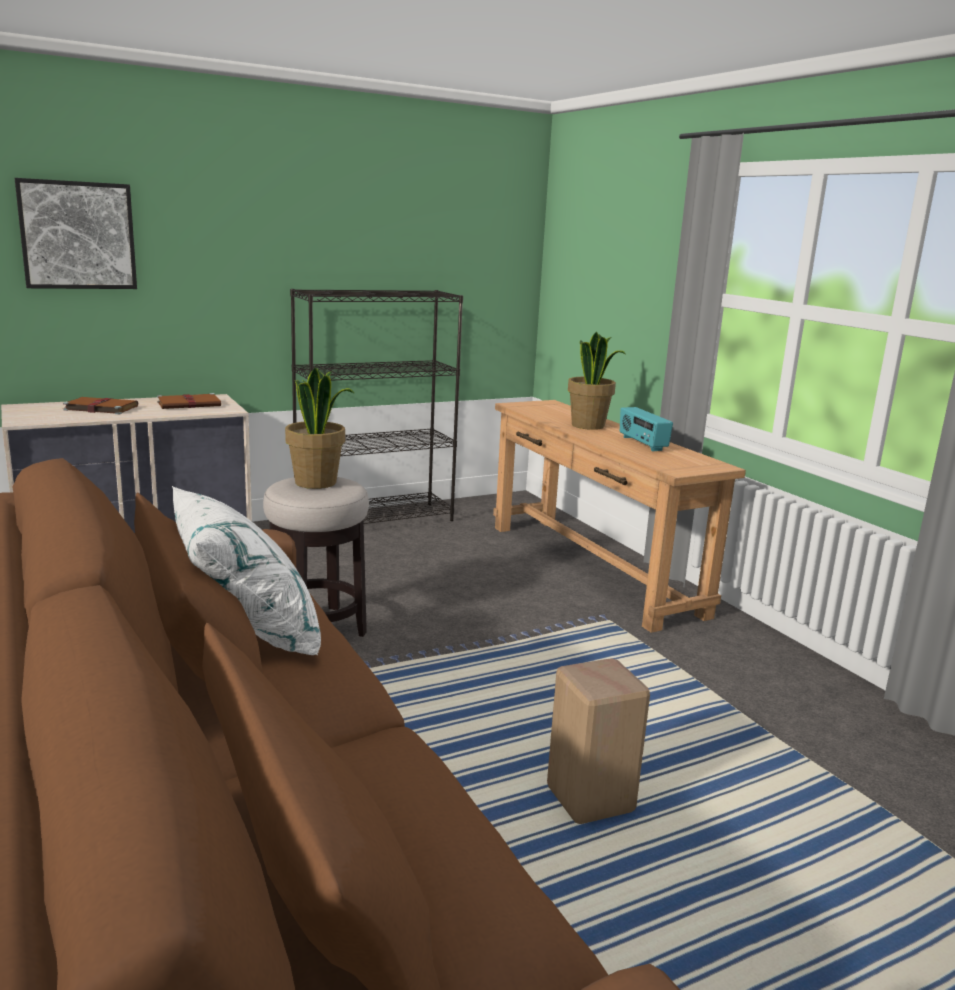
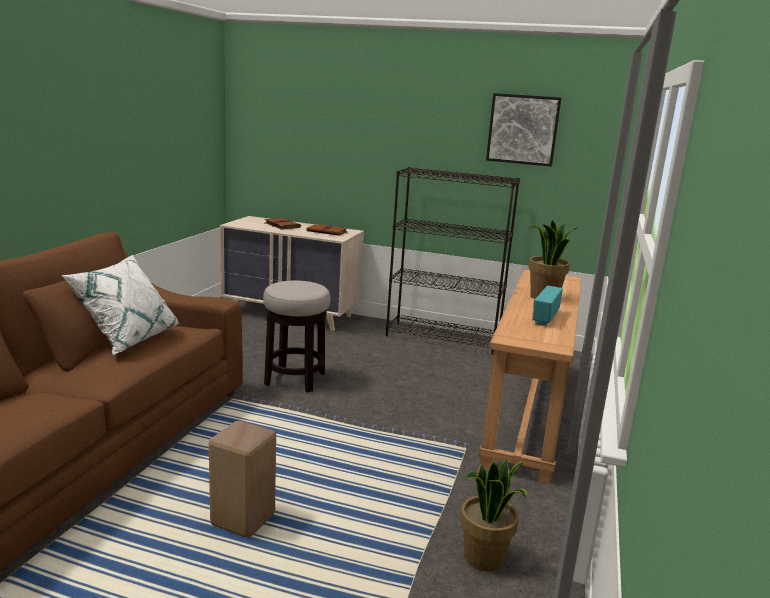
camera: 45 degrees right, 0 degrees up
picture [15,178,137,289] -> picture moved to [486,93,561,167]
potted plant [285,368,354,489] -> potted plant moved to [460,458,527,571]

